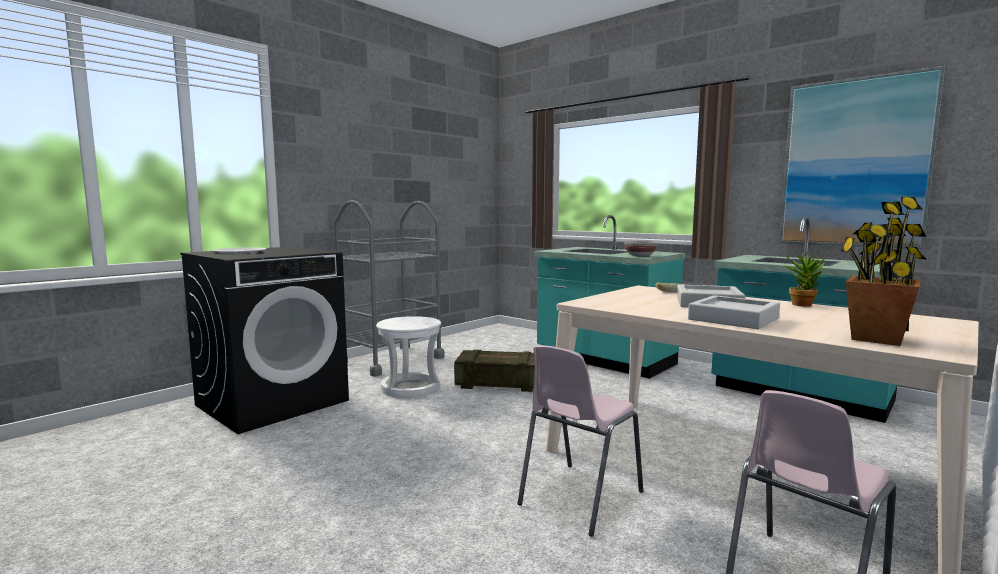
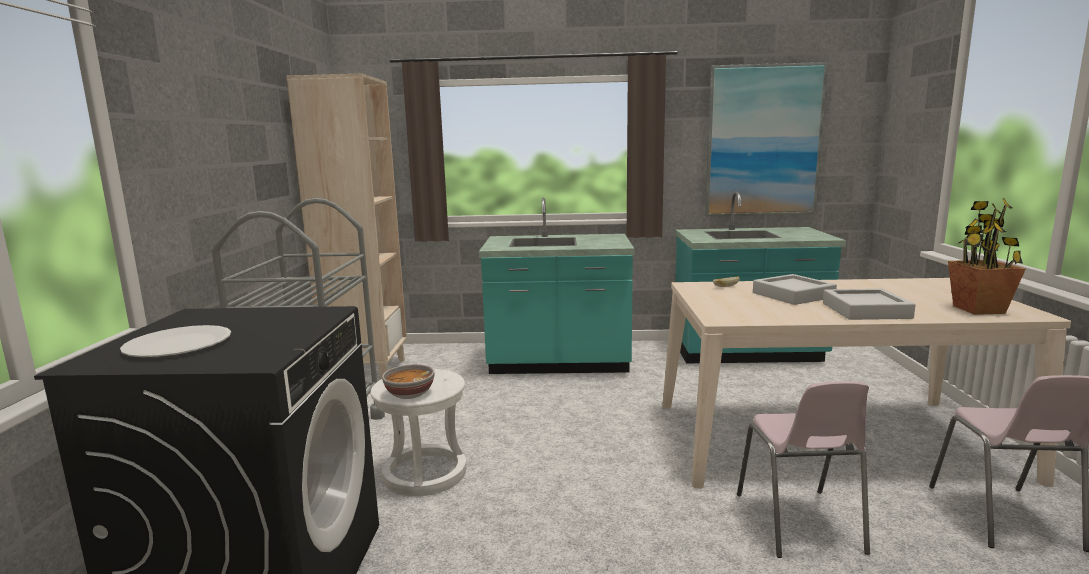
camera: 40 degrees left, 5 degrees up
crate [454,350,535,392] -> none
bowl [624,241,657,256] -> bowl moved to [382,364,434,399]
potted plant [784,254,826,307] -> none
none -> beige bookcase [286,74,407,379]

